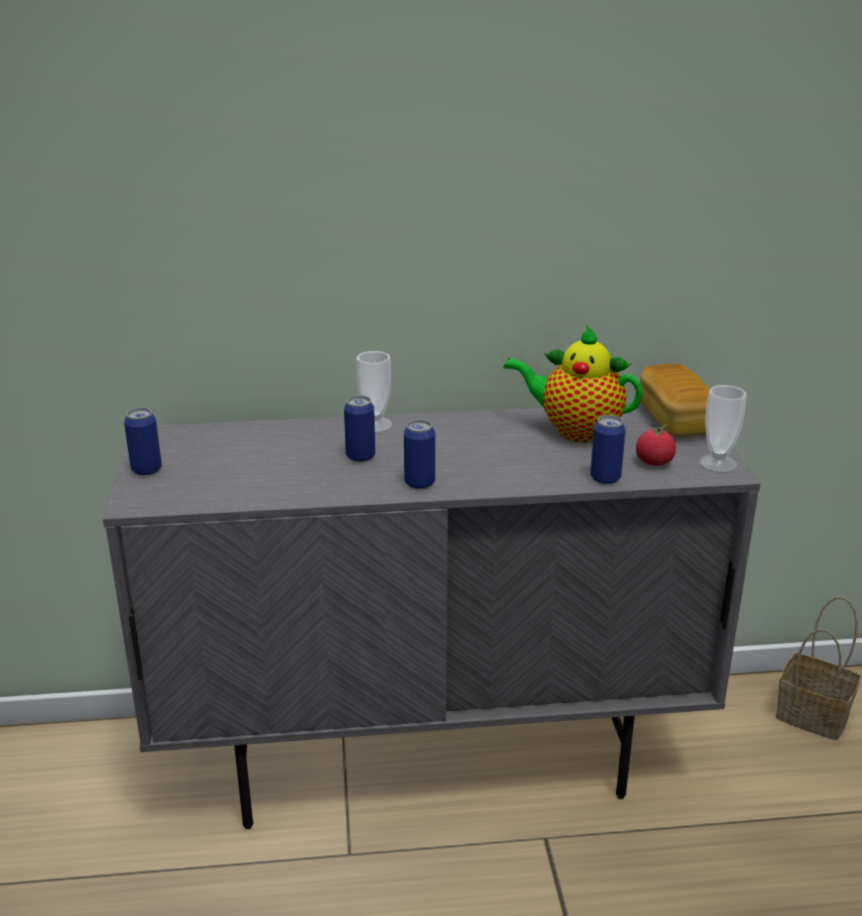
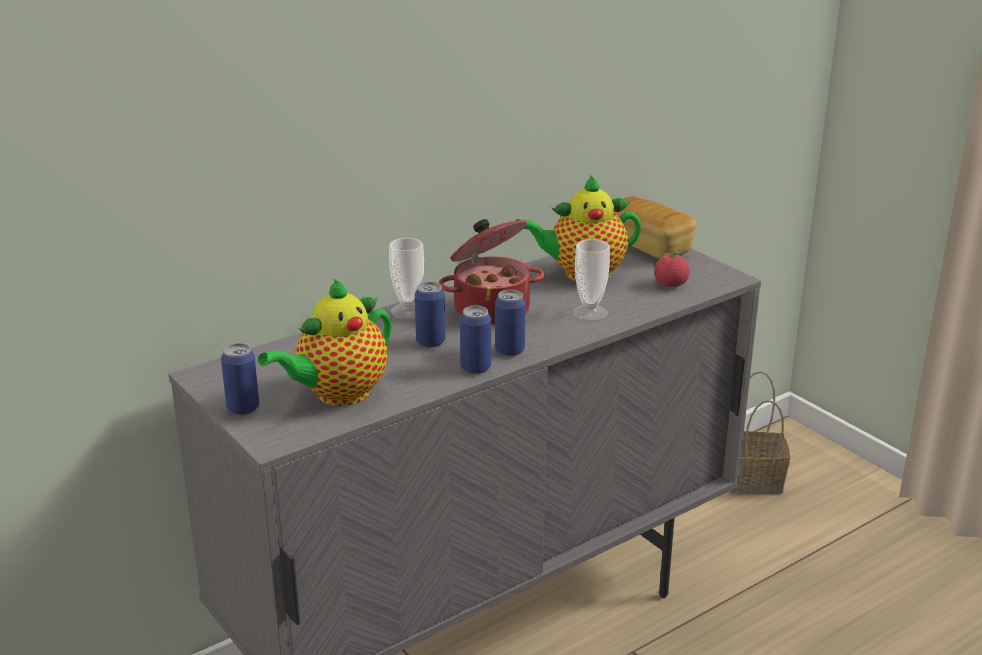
camera: 30 degrees left, 0 degrees up
can [590,415,626,484] -> can moved to [460,305,491,374]
cup [699,385,746,473] -> cup moved to [573,239,610,321]
none -> teapot [258,278,392,406]
none -> cooking pot [439,219,544,325]

